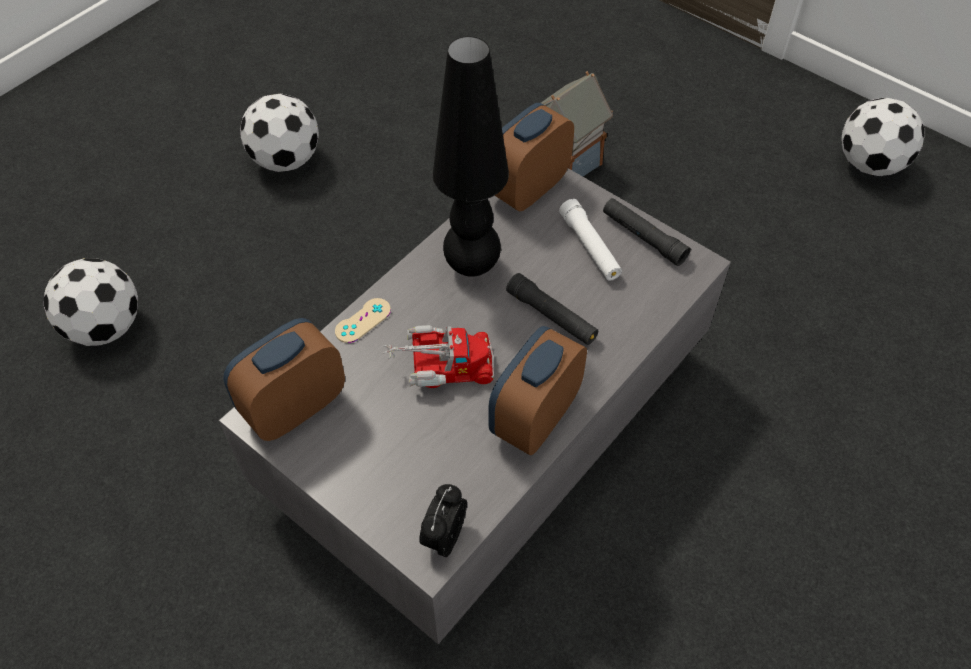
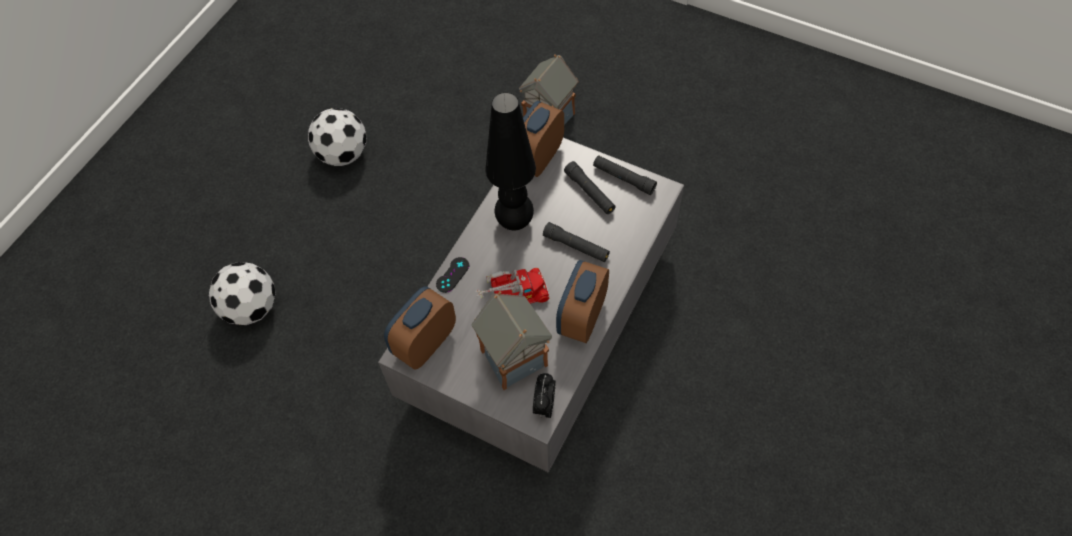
camera: 10 degrees left, 5 degrees up
beige game controller [335,298,391,343] -> black game controller [436,257,469,293]
white flashlight [559,199,622,281] -> black flashlight [564,161,616,214]
football [841,97,925,176] -> none
none -> toy house [472,291,552,390]

